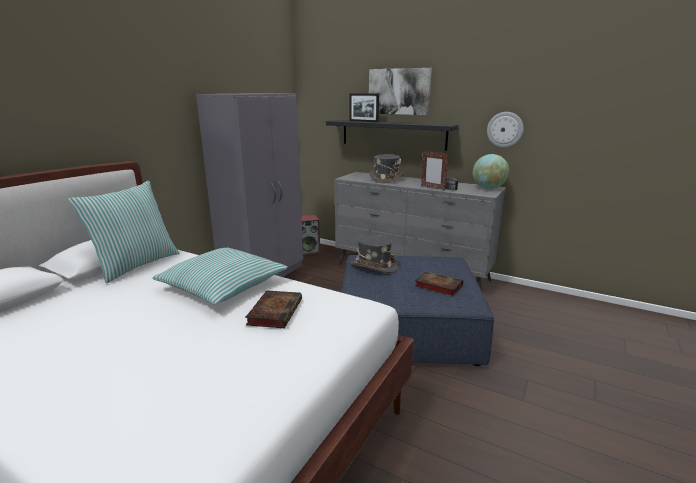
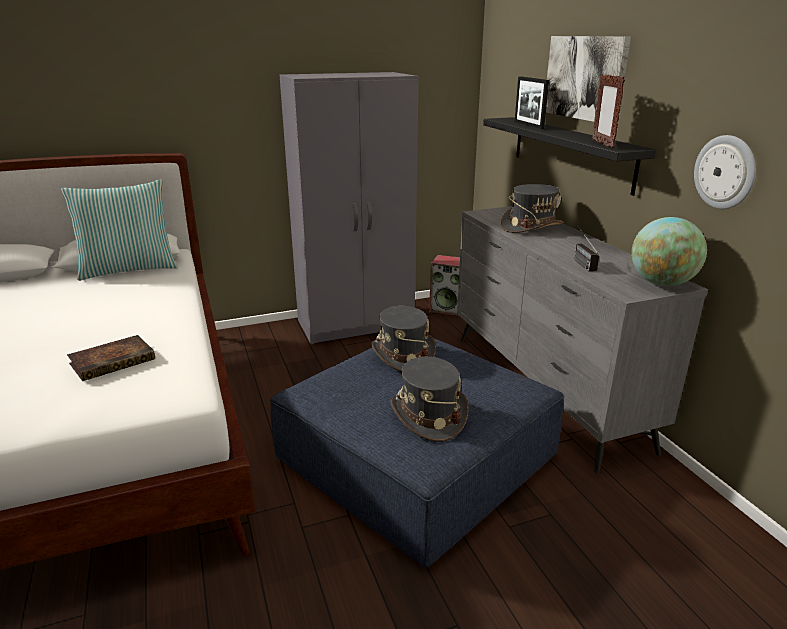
camera: 40 degrees right, 5 degrees up
pillow [152,247,288,305] -> none
book [415,272,463,296] -> grey hat [391,357,469,442]
picture frame [421,151,448,191] -> picture frame moved to [592,74,625,148]

